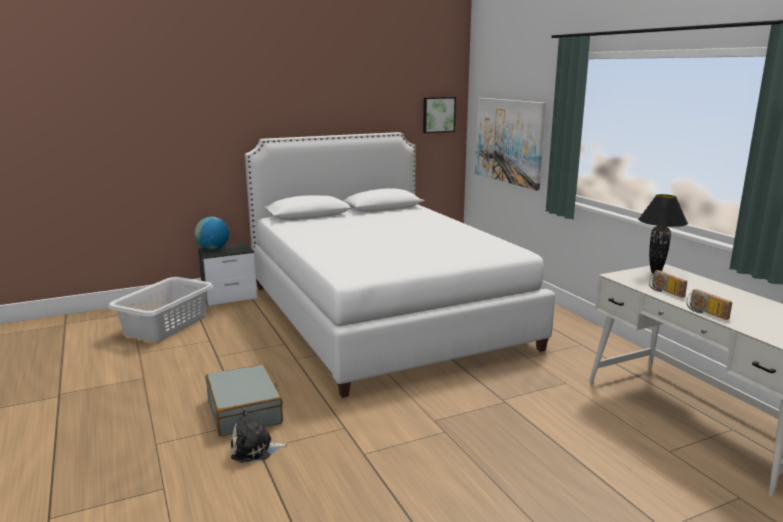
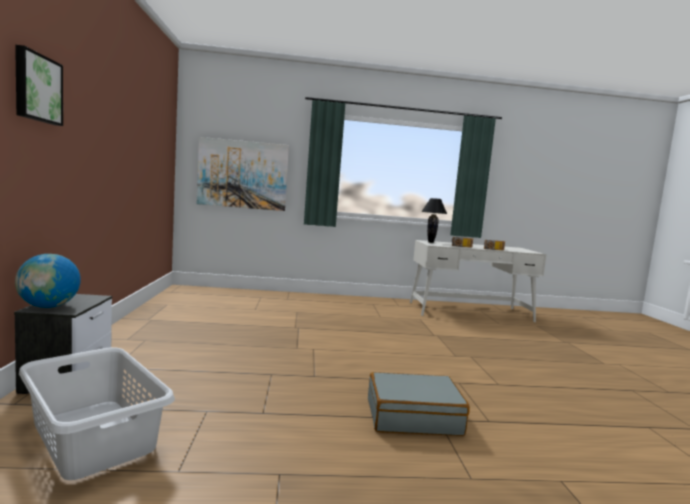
camera: 70 degrees left, 10 degrees down
plush toy [231,409,289,462] -> none
white bed [245,132,555,398] -> none
picture [423,97,456,133] -> picture moved to [15,45,63,126]

